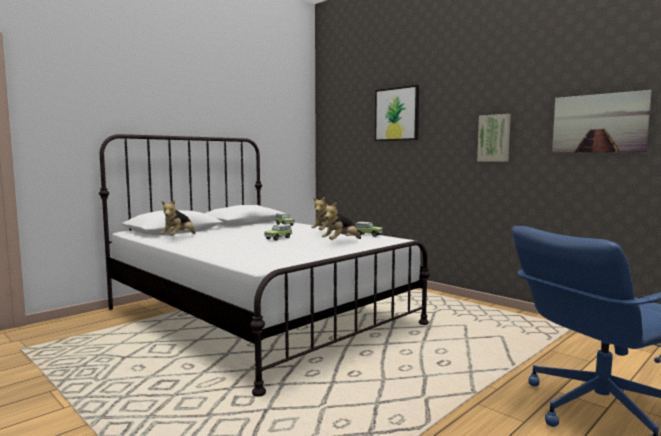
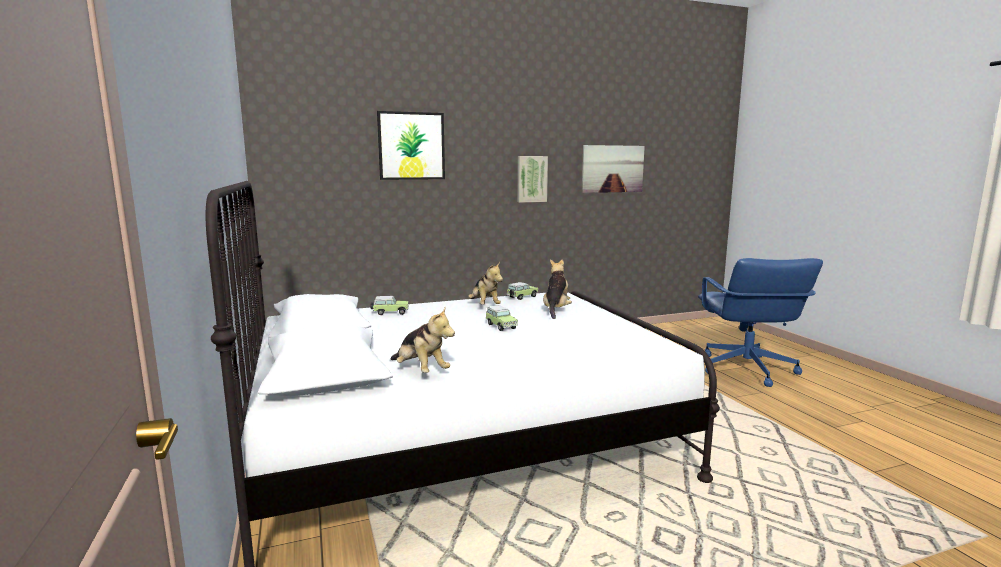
camera: 65 degrees left, 5 degrees up
plush toy [322,203,361,240] -> plush toy turned 150 degrees counterclockwise [543,259,572,319]

